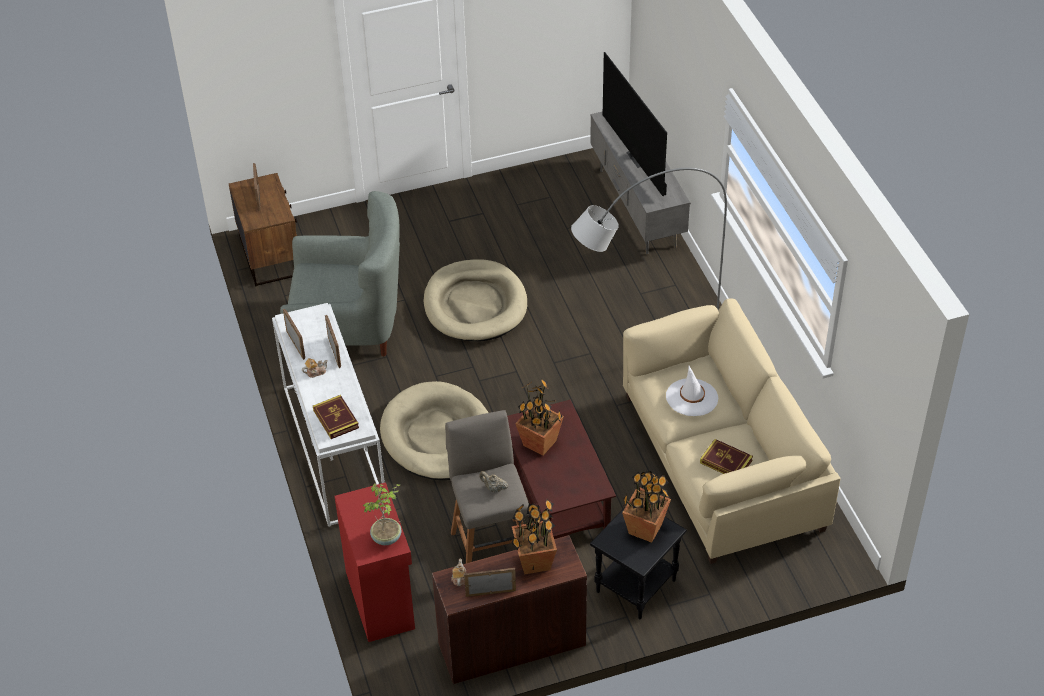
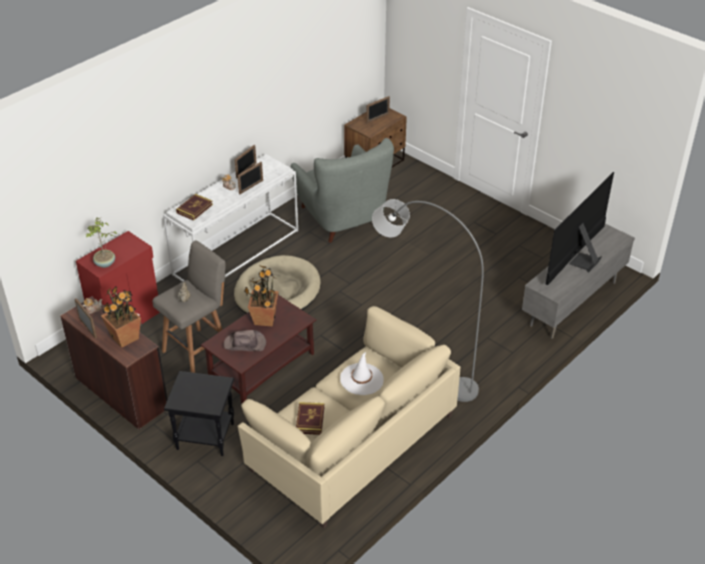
camera: 60 degrees right, 5 degrees down
beige dog bed [424,259,527,341] -> none
potted plant [622,471,671,543] -> none
none -> brown hat [224,330,266,351]

